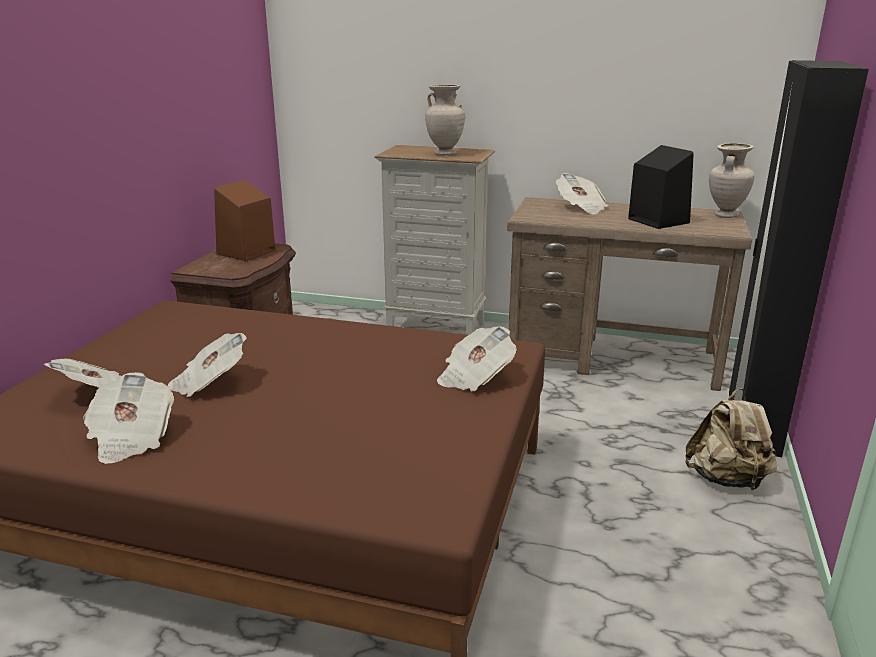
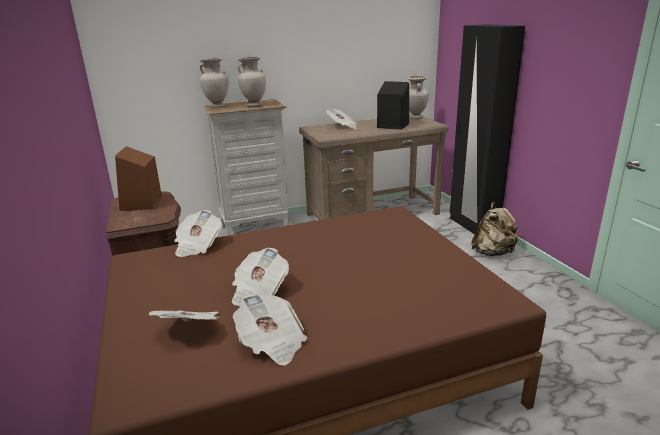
camera: 35 degrees left, 0 degrees up
newspaper [437,326,516,392] -> newspaper moved to [174,210,222,257]
none -> beige vase [200,58,228,108]

